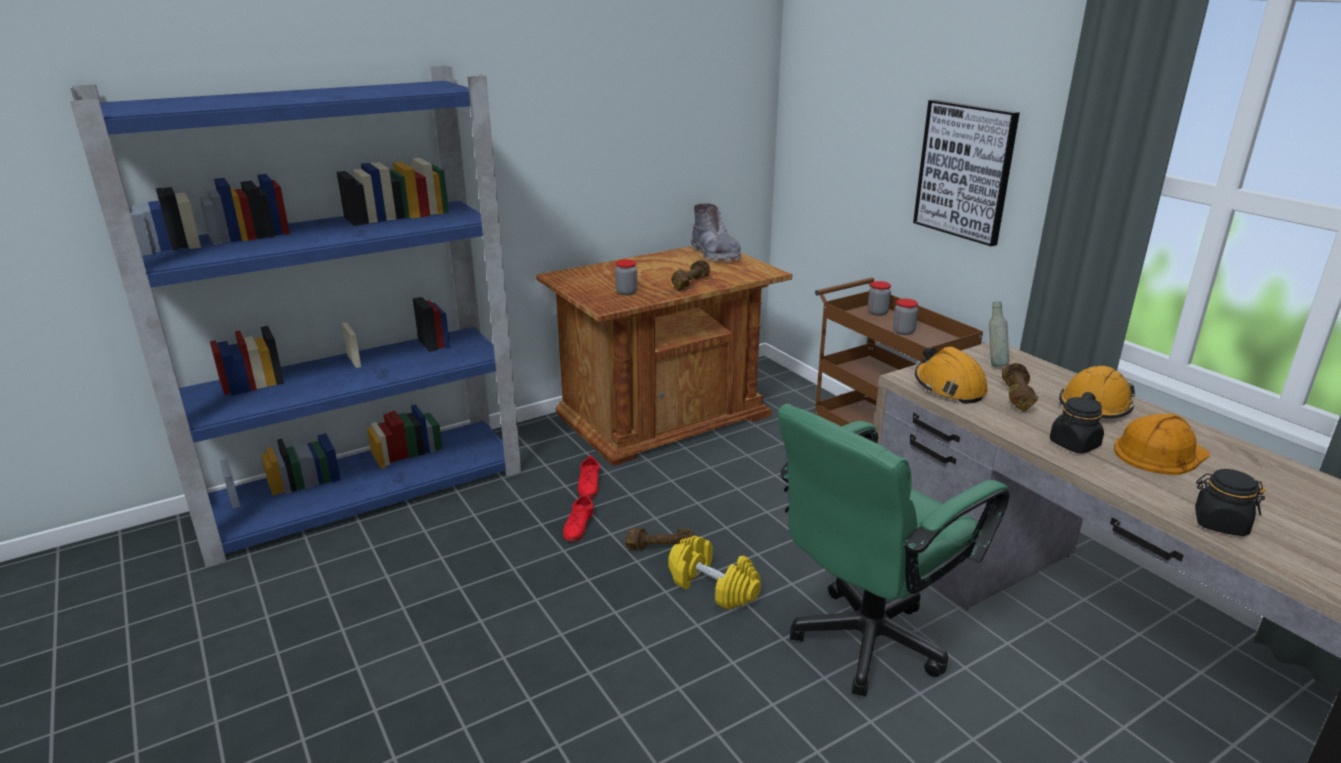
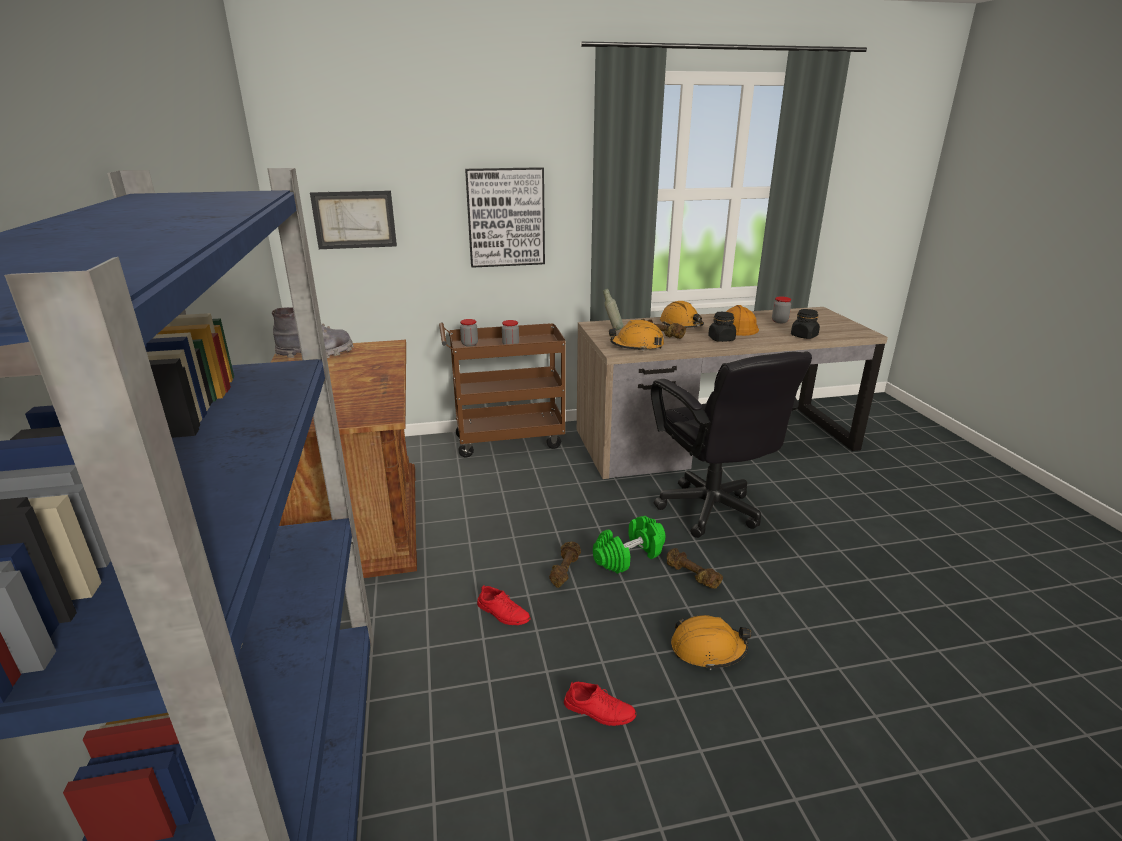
camera: 70 degrees left, 0 degrees up
red shoe [578,456,600,498] -> red shoe moved to [564,682,636,726]
jar [615,260,638,295] -> jar moved to [772,296,791,323]
yellow dumbbell [668,536,761,610] -> green dumbbell [593,516,665,574]
brown dumbbell [671,260,710,290] -> brown dumbbell moved to [667,548,723,589]
green office chair [778,404,1009,697] -> black office chair [651,351,812,538]
none -> picture [310,190,397,249]
none -> orange hard hat [671,615,752,670]

